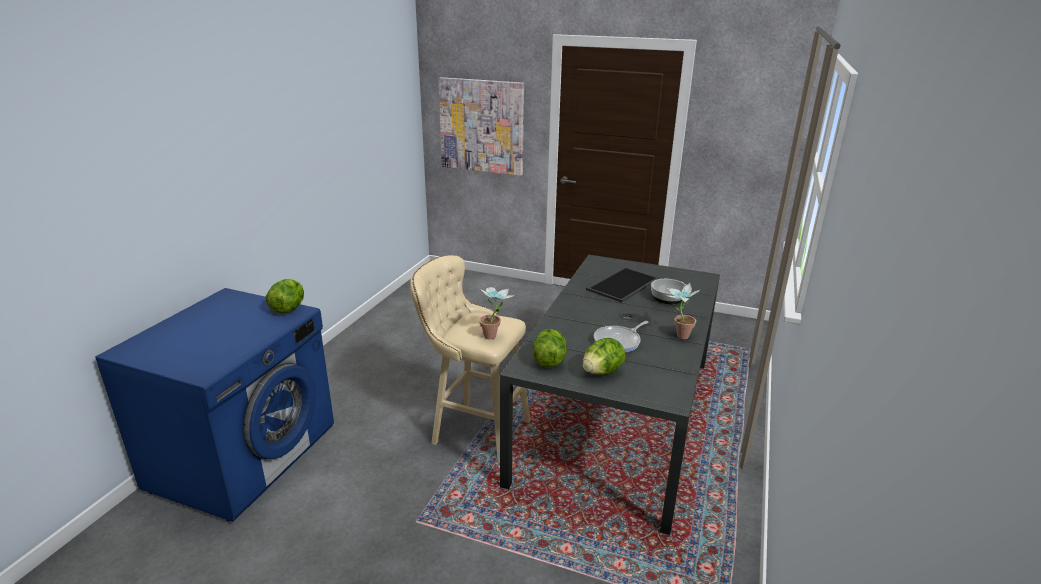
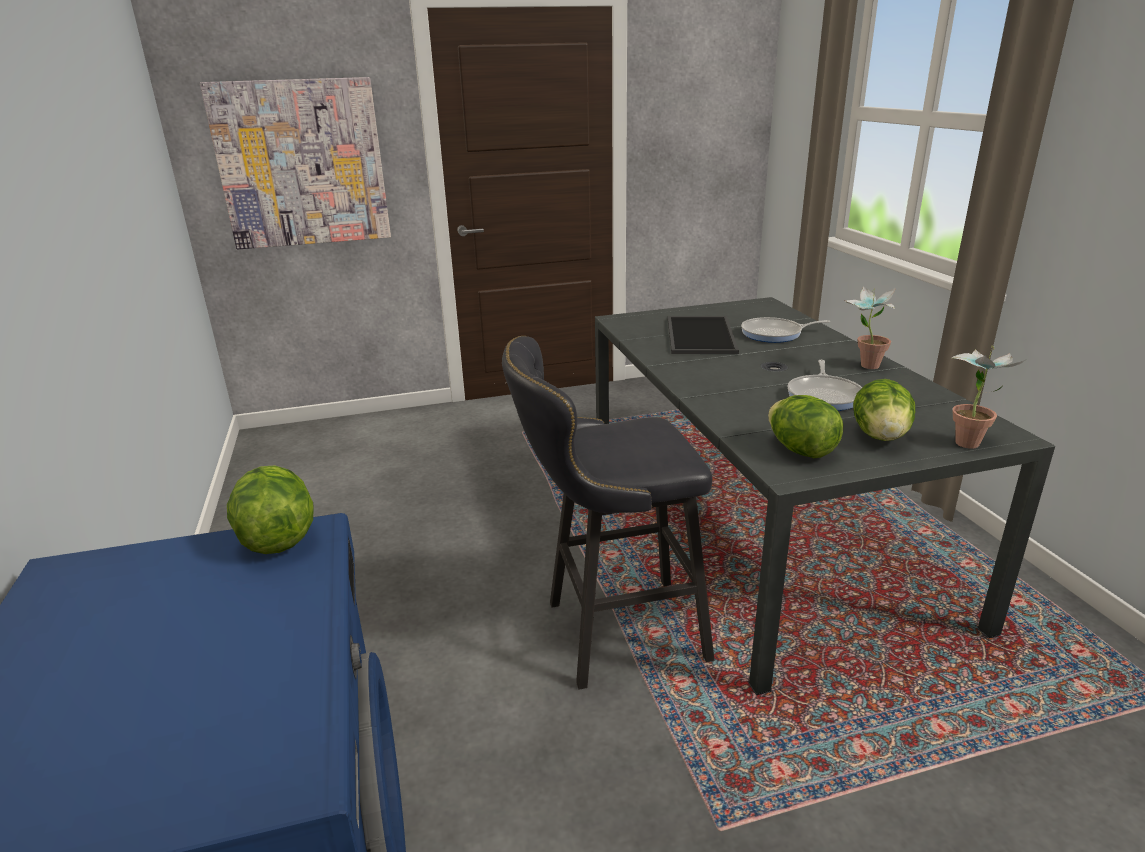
camera: 35 degrees left, 0 degrees up
beige stool [410,255,531,463] -> black stool [502,336,715,690]
potted plant [479,287,514,339] -> potted plant moved to [952,346,1025,449]
bowl [651,279,686,304] -> frying pan [741,317,830,343]

